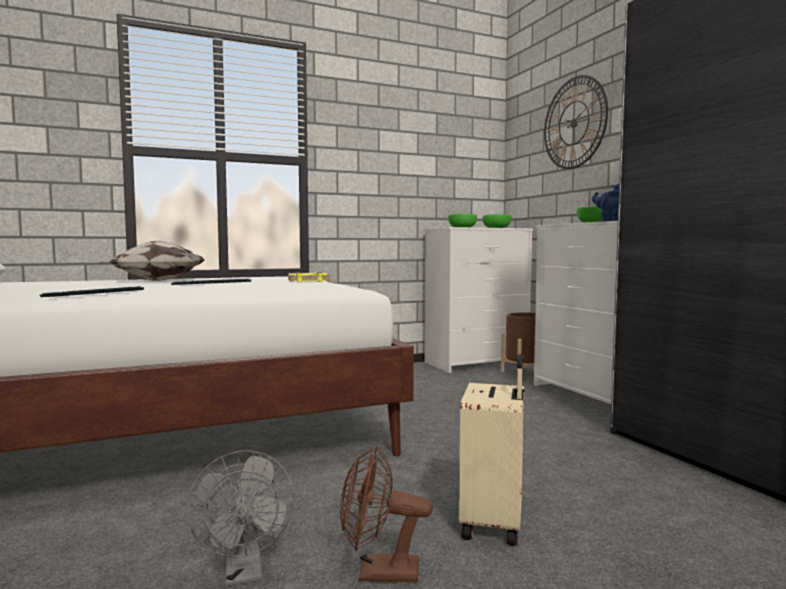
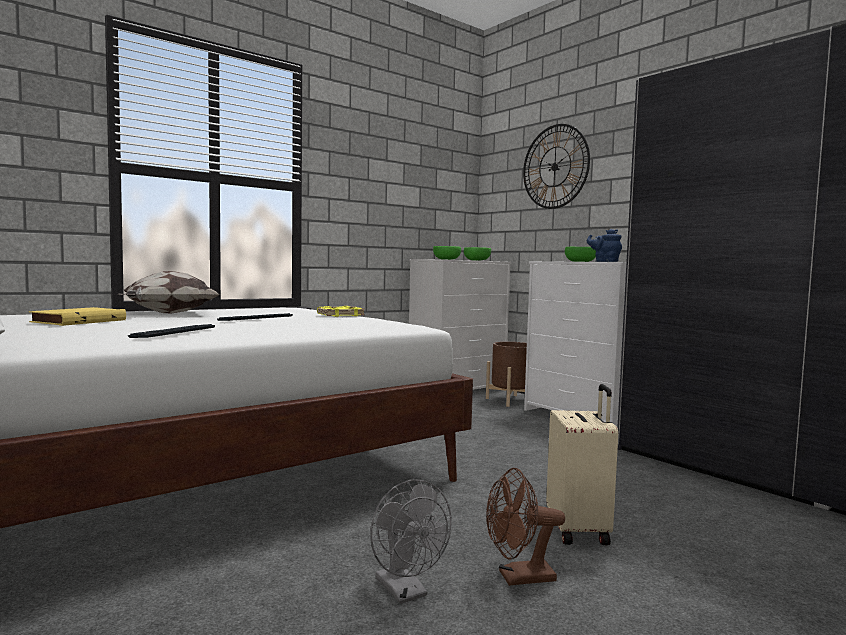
camera: 15 degrees left, 0 degrees up
none -> yellow book [29,307,126,326]

